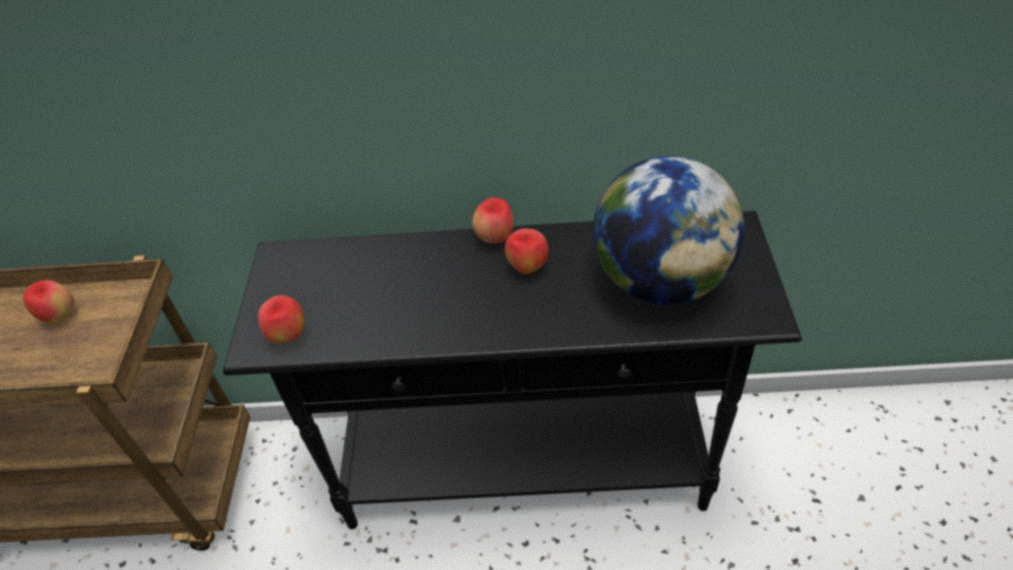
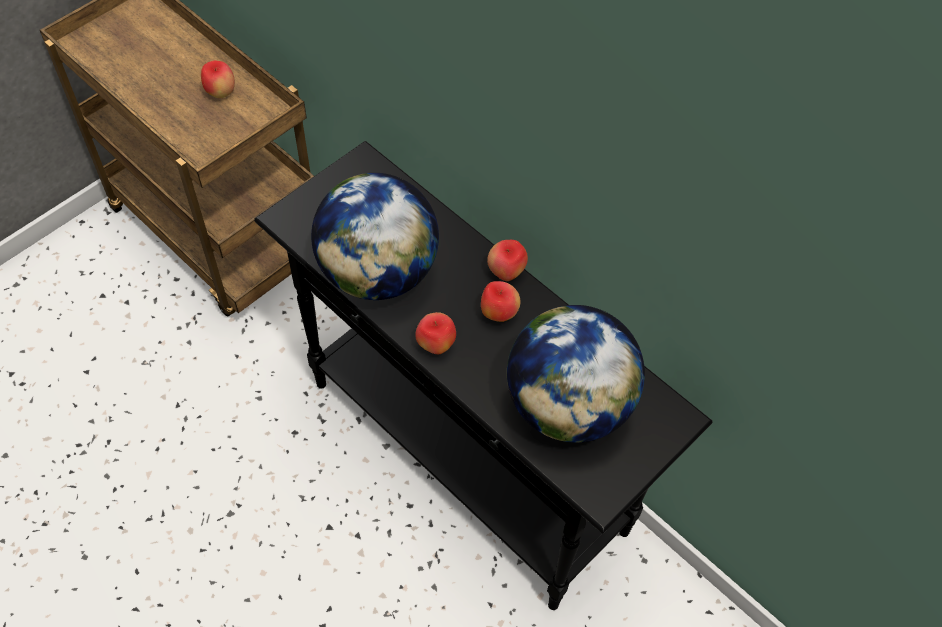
camera: 40 degrees right, 10 degrees up
apple [258,295,304,343] -> apple moved to [415,312,456,354]
none -> globe [311,173,439,300]

